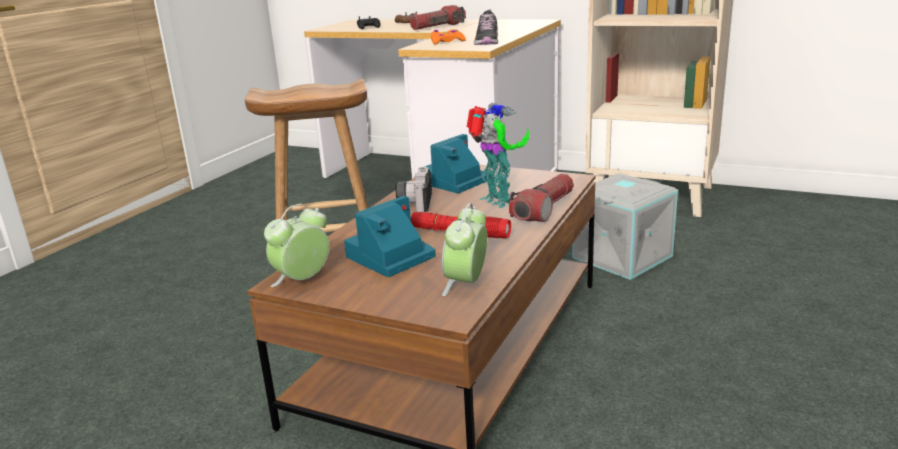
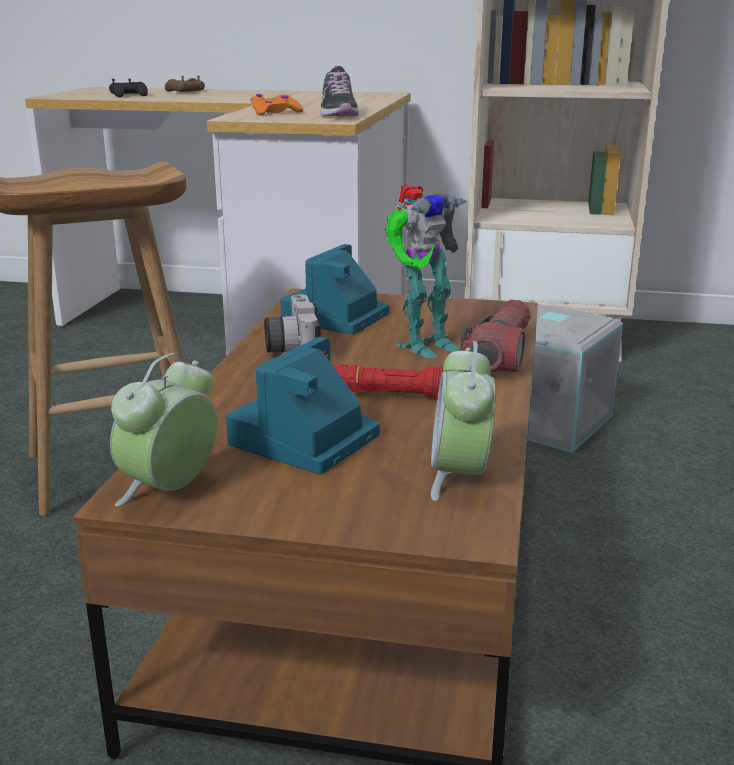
camera: 15 degrees left, 0 degrees up
flashlight [410,5,466,30] -> none
toy robot [467,103,529,208] -> toy robot turned 105 degrees clockwise [384,185,467,358]

